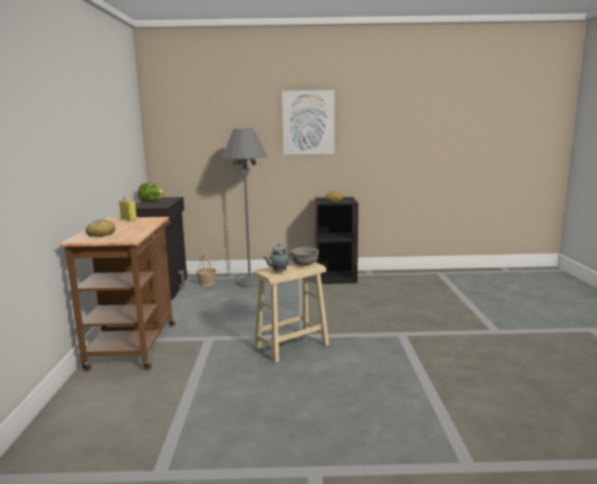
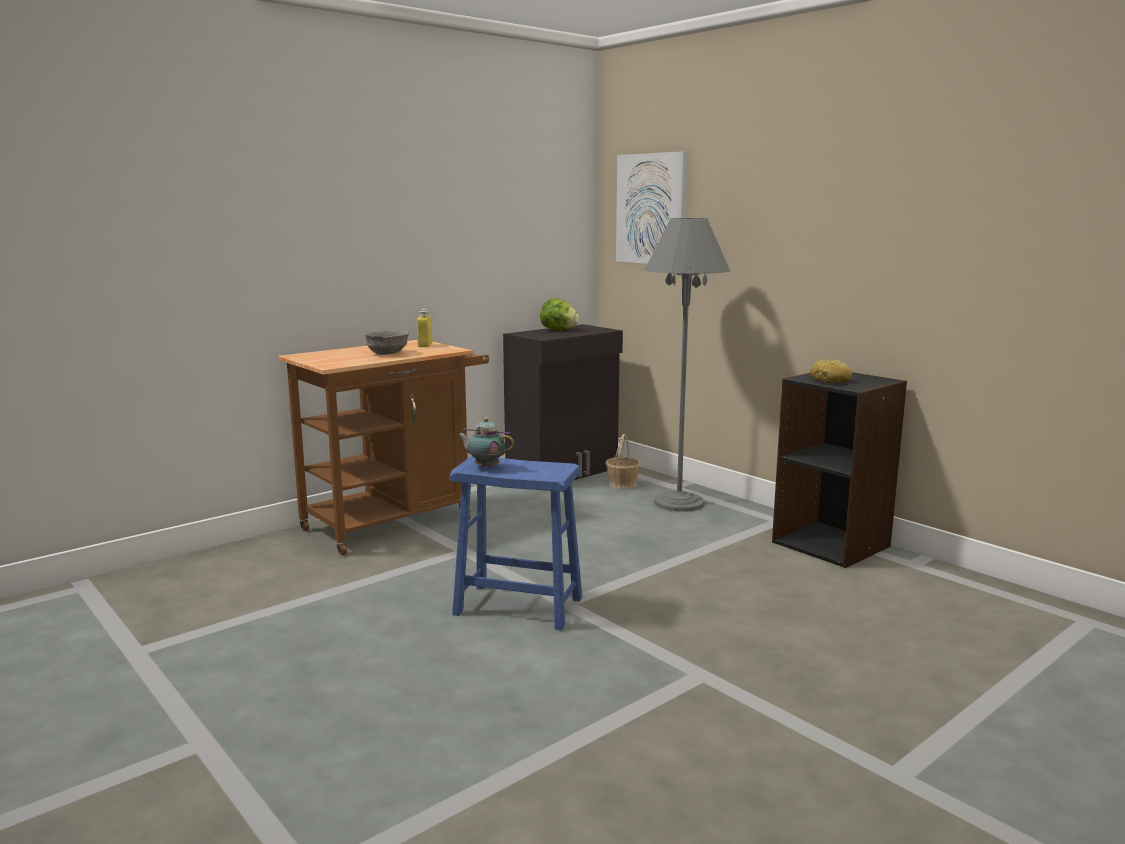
camera: 50 degrees right, 0 degrees up
bread [86,219,116,237] -> none
beige stool [253,262,329,363] -> blue stool [450,456,582,631]
picture [282,90,334,155] -> picture moved to [616,151,688,264]
grey bowl [290,247,319,266] -> grey bowl moved to [365,330,409,355]

